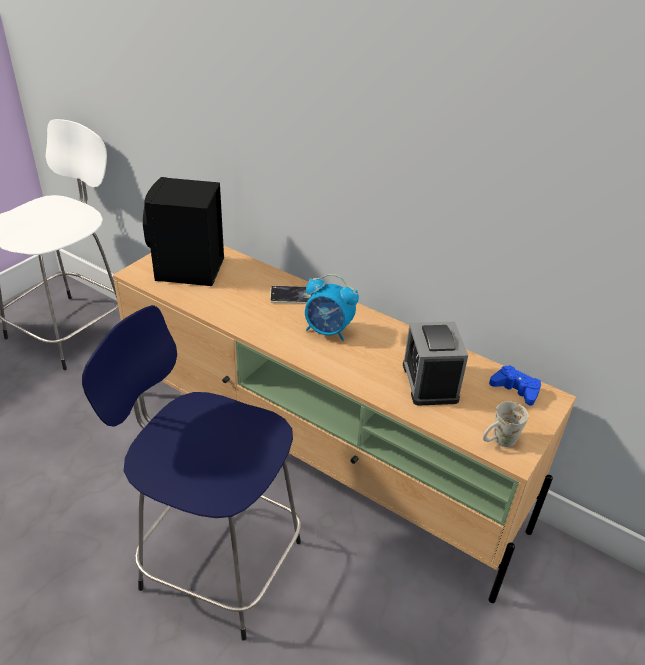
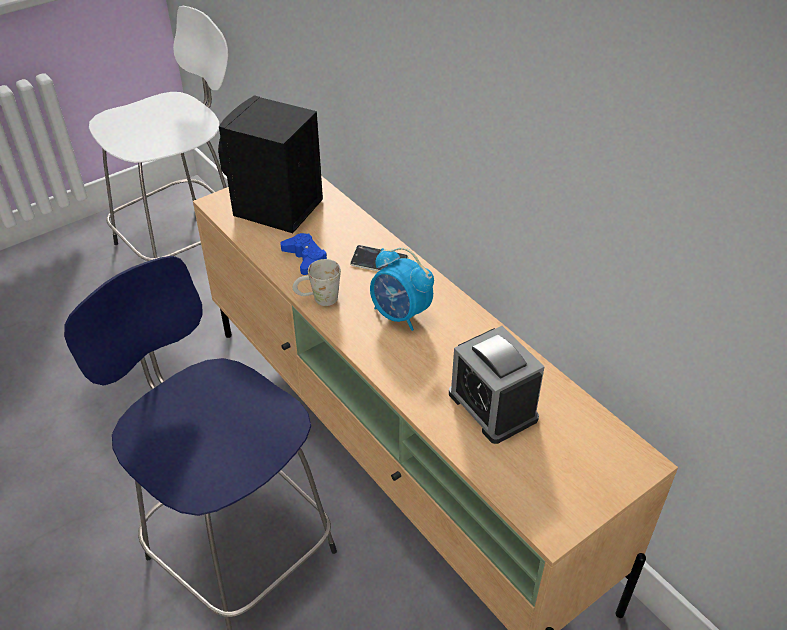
camera: 20 degrees right, 5 degrees up
alarm clock [403,322,468,406] -> alarm clock turned 45 degrees counterclockwise [449,326,544,444]
white mug [483,401,529,447] -> white mug moved to [293,259,341,306]
blue game controller [489,365,541,406] -> blue game controller moved to [280,233,327,275]

